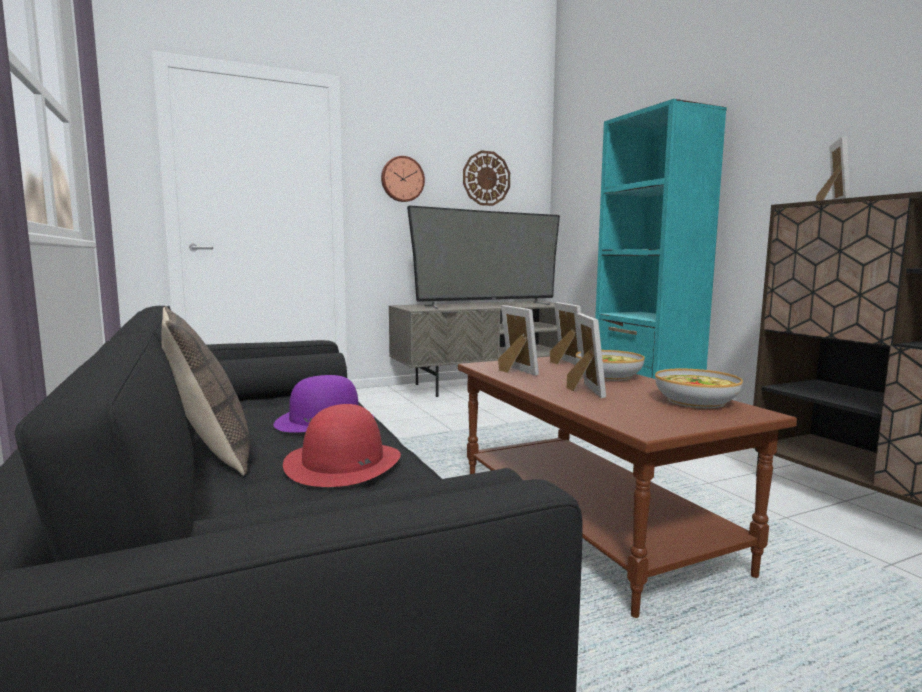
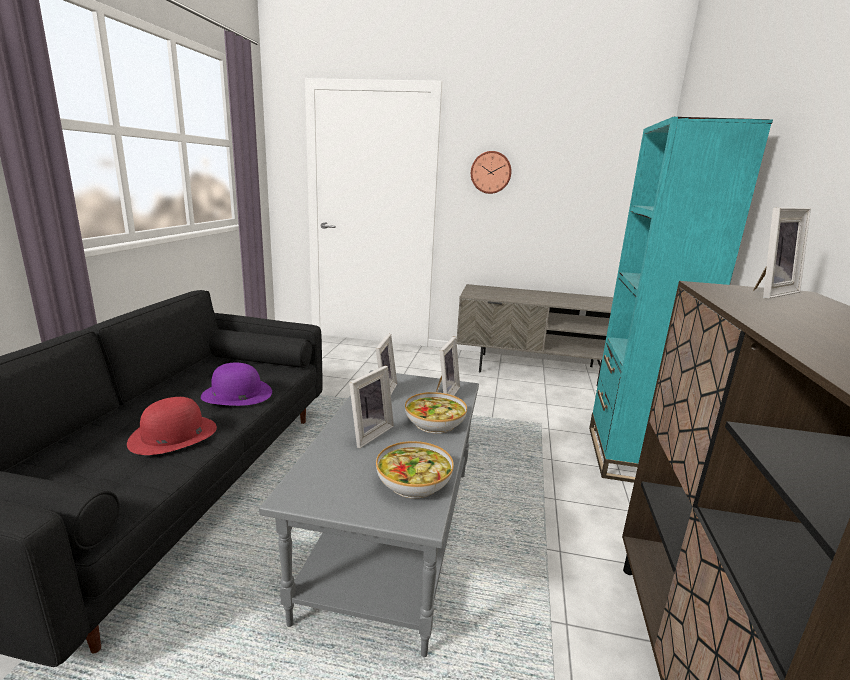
camera: 35 degrees right, 10 degrees up
pillow [161,306,250,476] -> none
television [407,206,560,309] -> none
brown coffee table [458,357,797,618] -> grey coffee table [259,370,479,657]
wall clock [463,150,510,206] -> none

